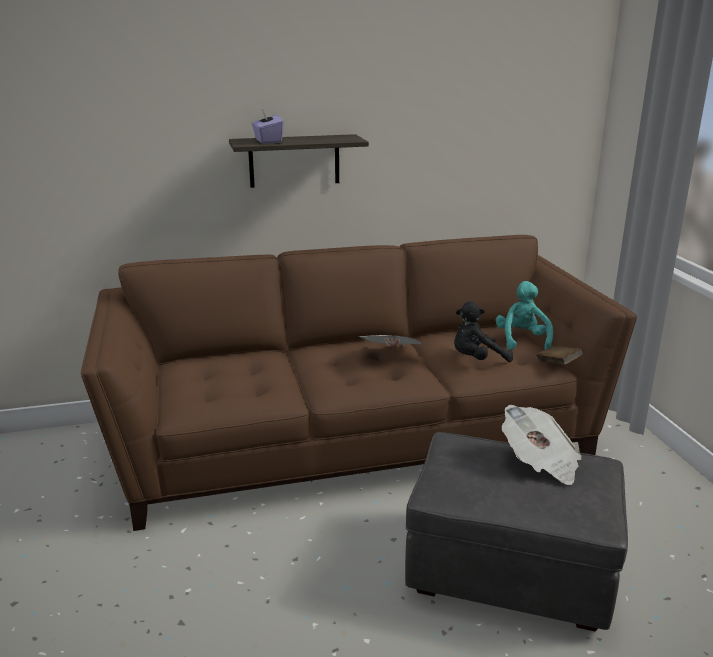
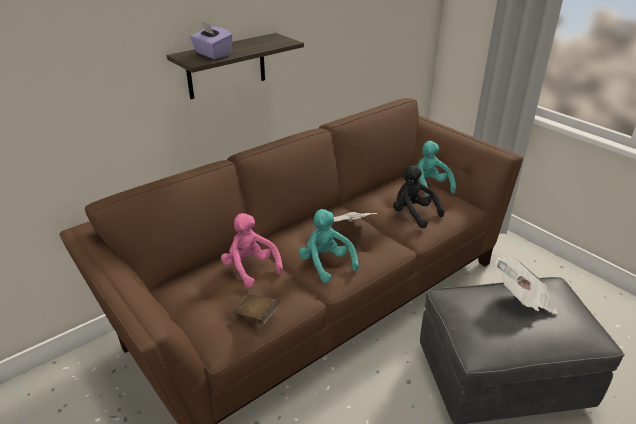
camera: 25 degrees left, 10 degrees up
black plush toy [454,301,513,362] -> black plush toy turned 90 degrees clockwise [393,165,445,228]
brown book [536,346,584,365] -> brown book moved to [233,294,280,325]
none -> pink plush toy [221,213,283,288]
none -> turquoise plush toy [299,209,359,283]

